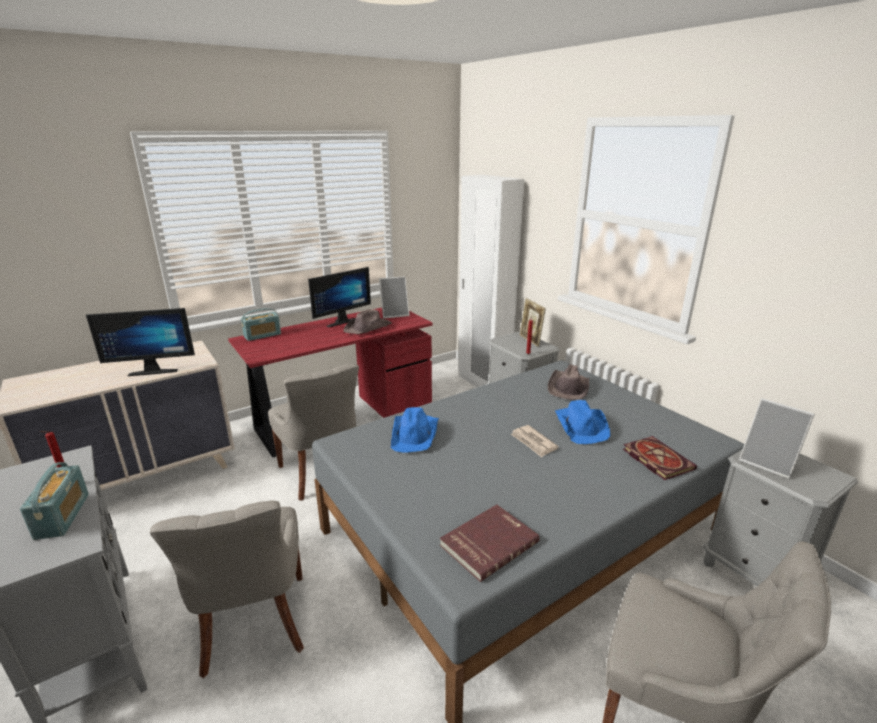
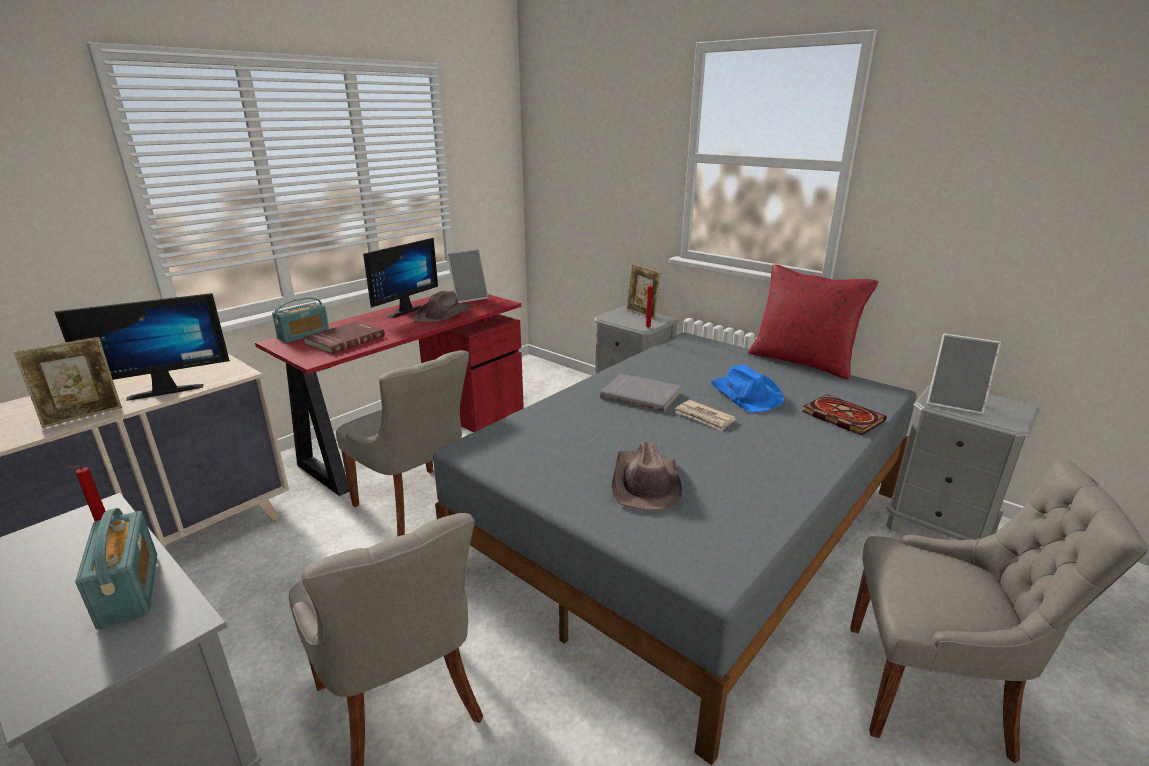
camera: 15 degrees left, 0 degrees up
blue hat [391,407,439,453] -> none
red book [440,505,540,582] -> red book moved to [303,321,385,354]
white wardrobe [458,175,525,387] -> none
brown hat [548,364,589,400] -> brown hat moved to [611,441,683,511]
none -> picture frame [14,337,122,428]
none -> grey book [600,373,682,413]
none -> red pillow [748,264,879,380]

